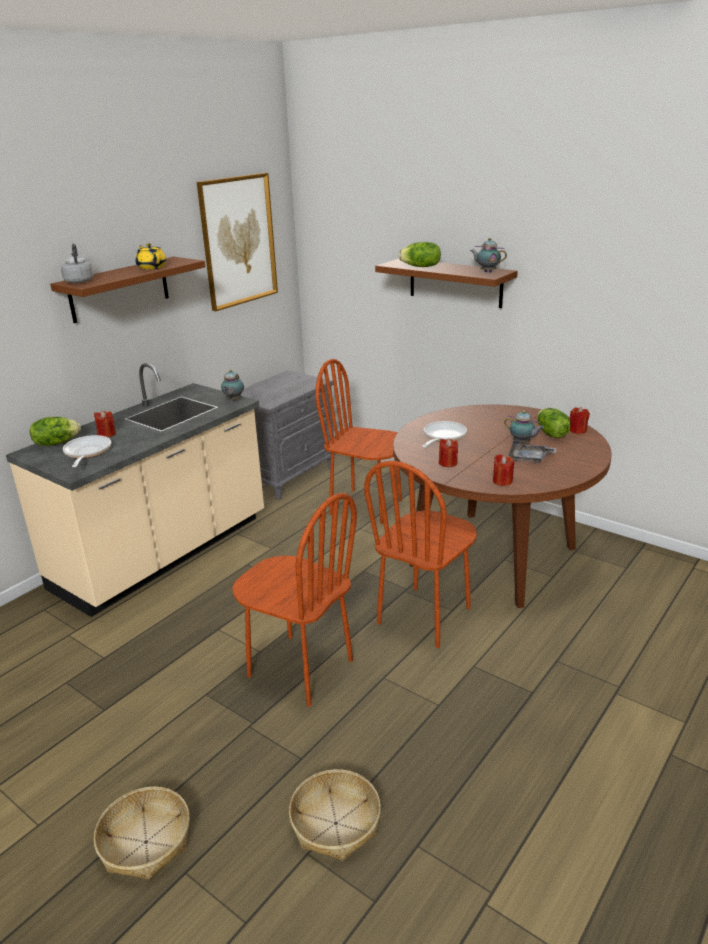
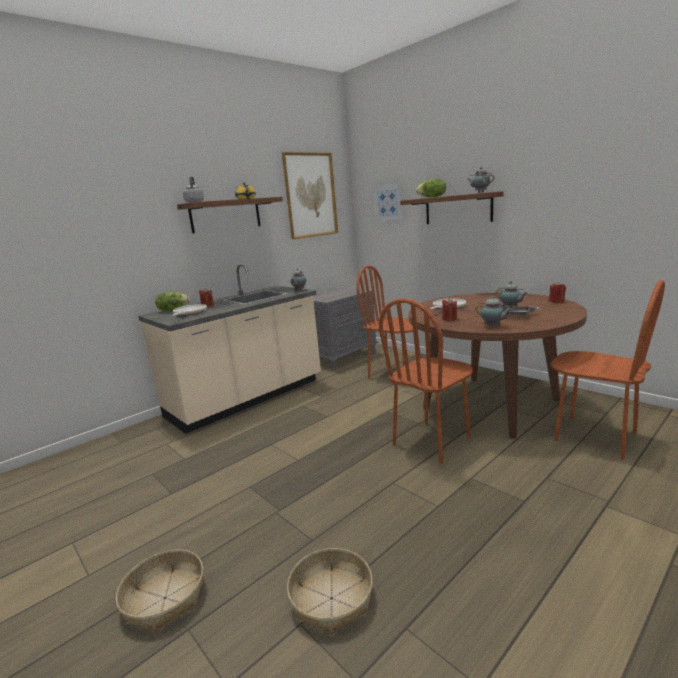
camera: 10 degrees right, 10 degrees down
brown chair [232,493,357,707] -> brown chair moved to [551,280,665,460]
red candle [493,454,514,486] -> teapot [475,296,512,327]
lettuce [537,408,571,438] -> none
none -> picture [373,183,403,222]

